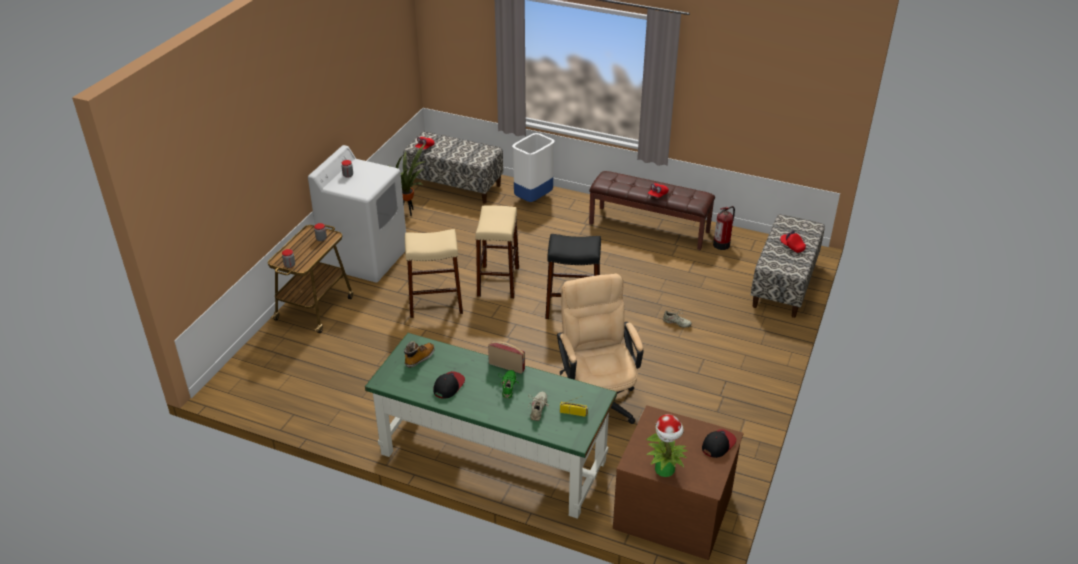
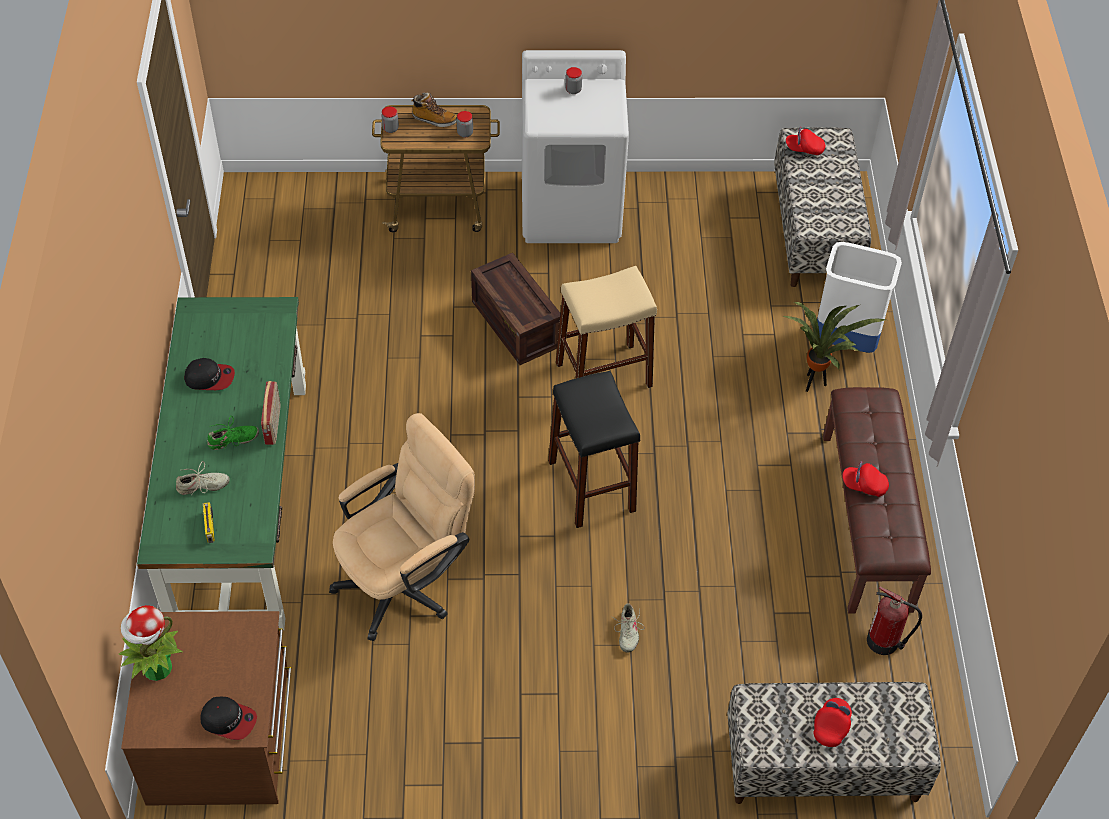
camera: 65 degrees right, 15 degrees up
potted plant [390,143,426,216] -> potted plant moved to [783,302,886,392]
boot [404,341,435,368] -> boot moved to [411,93,457,127]
beige stool [405,229,463,318] -> crate [471,253,561,365]

